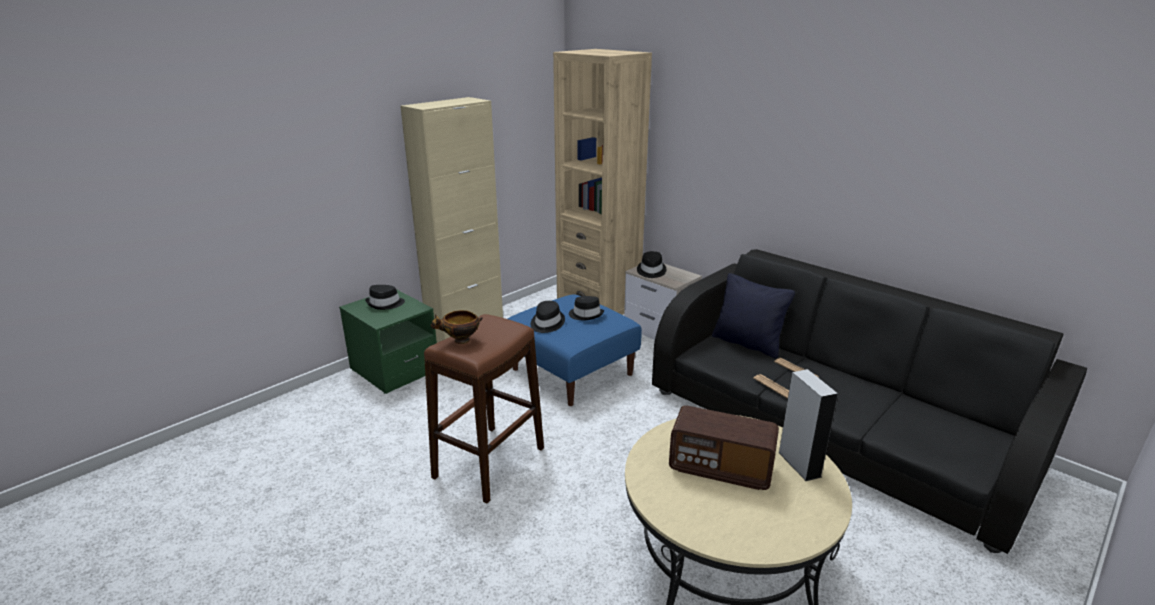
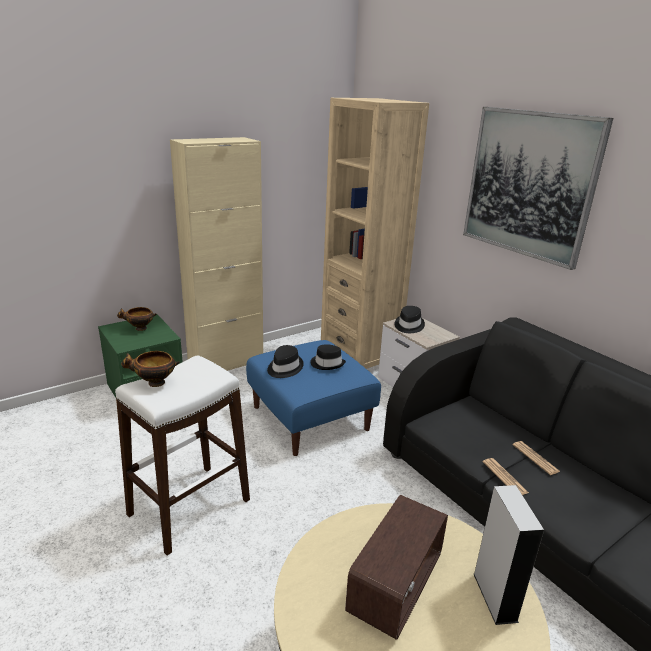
camera: 10 degrees right, 0 degrees up
black hat [365,285,405,310] -> bowl [117,307,157,331]
brown stool [424,314,544,503] -> white stool [115,356,250,556]
radio [669,405,779,490] -> radio turned 90 degrees counterclockwise [345,495,448,640]
black pillow [712,273,795,358] -> none
none -> picture [463,107,613,270]

